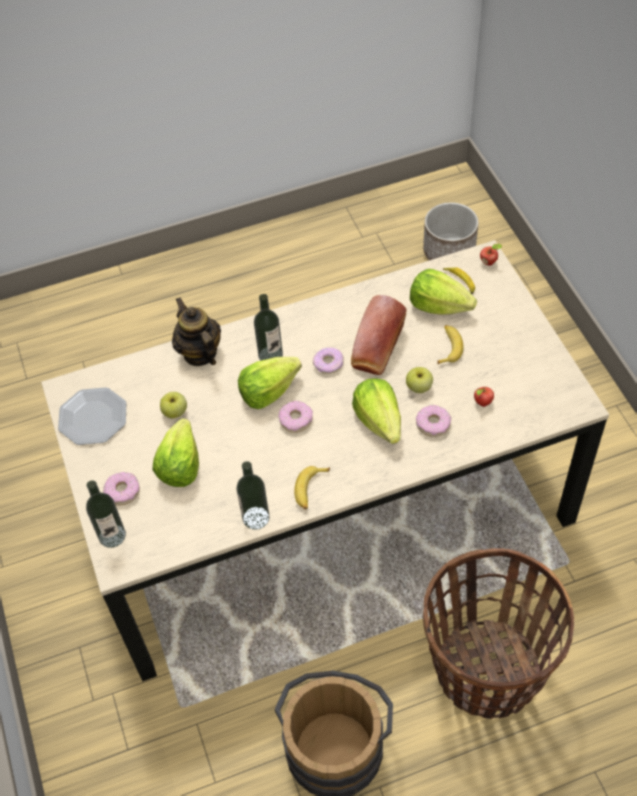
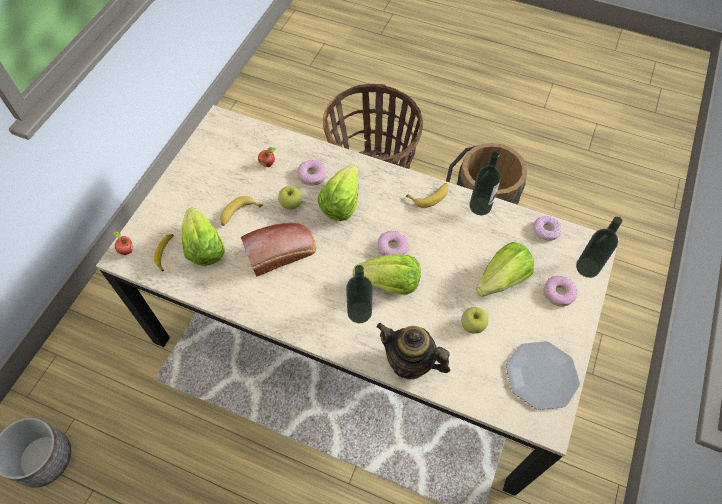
camera: 140 degrees left, 5 degrees up
teapot [172,297,221,366] -> teapot turned 105 degrees clockwise [376,323,450,380]
donut [313,348,344,374] -> donut moved to [533,216,562,241]

